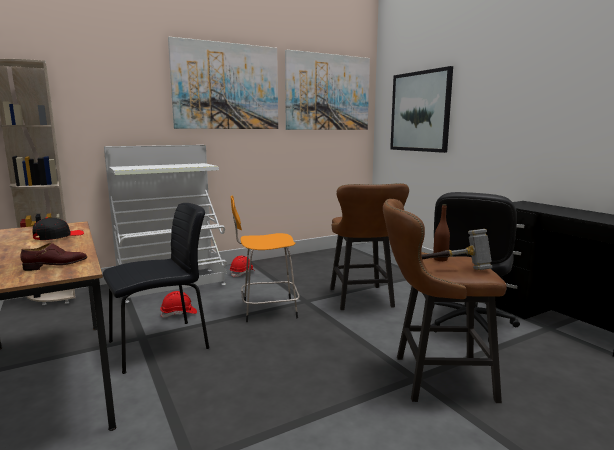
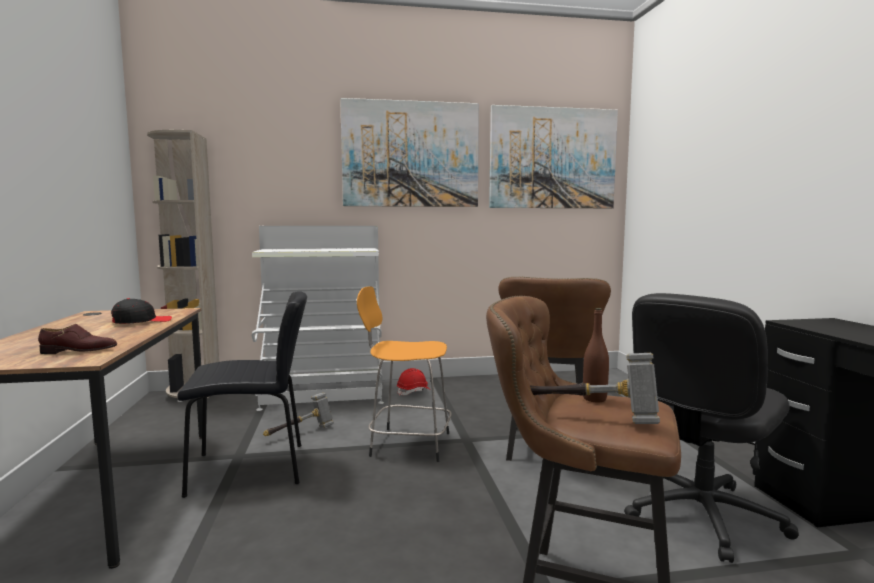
camera: 20 degrees right, 5 degrees down
red hard hat [160,291,197,318] -> hammer [263,393,334,436]
picture [390,66,453,153] -> none

